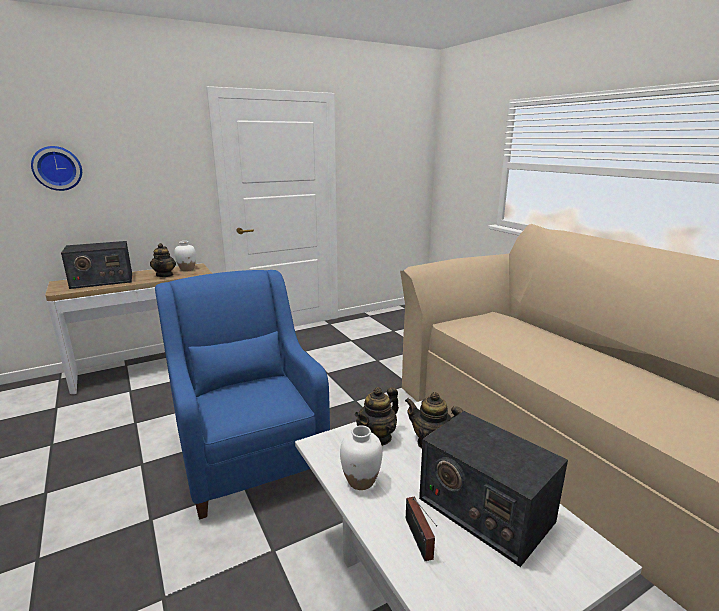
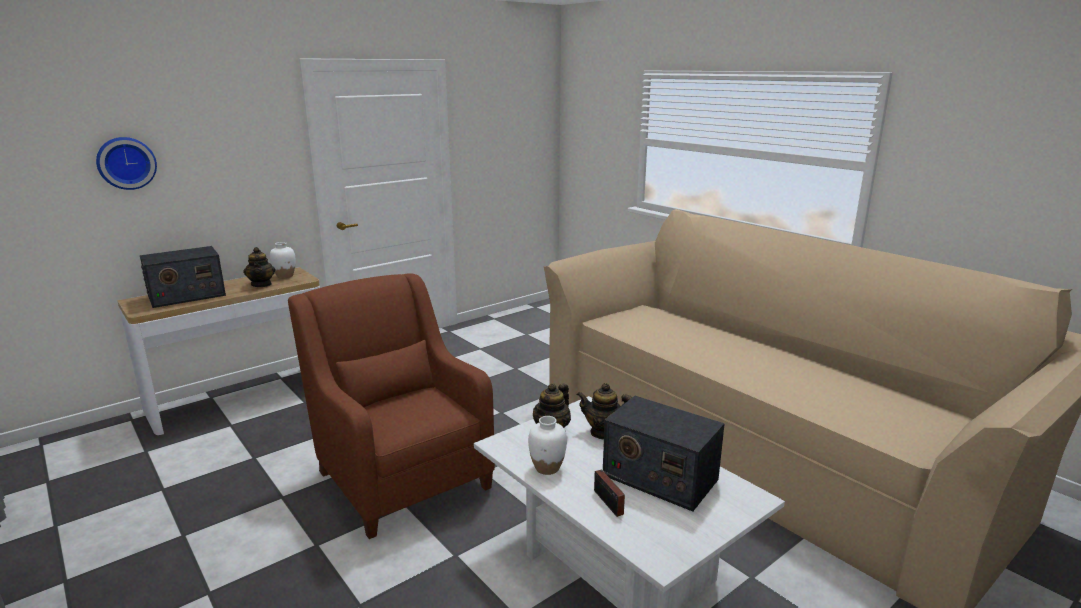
camera: 10 degrees left, 0 degrees up
blue armchair [155,270,330,520] -> brown armchair [288,273,495,539]

